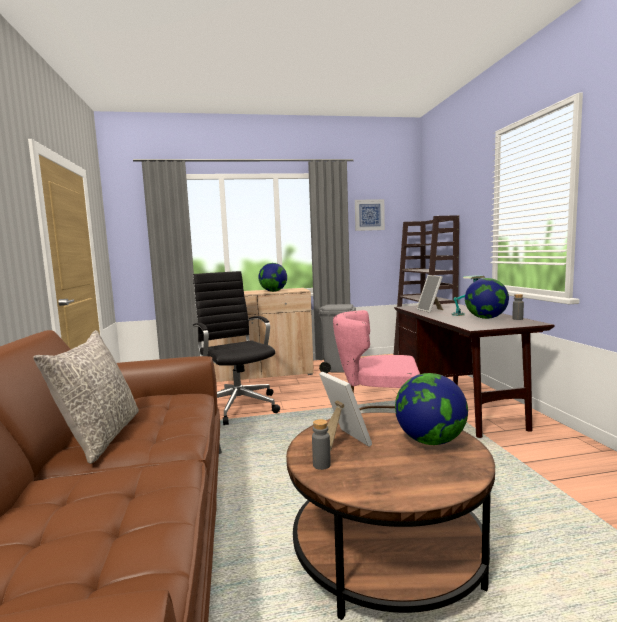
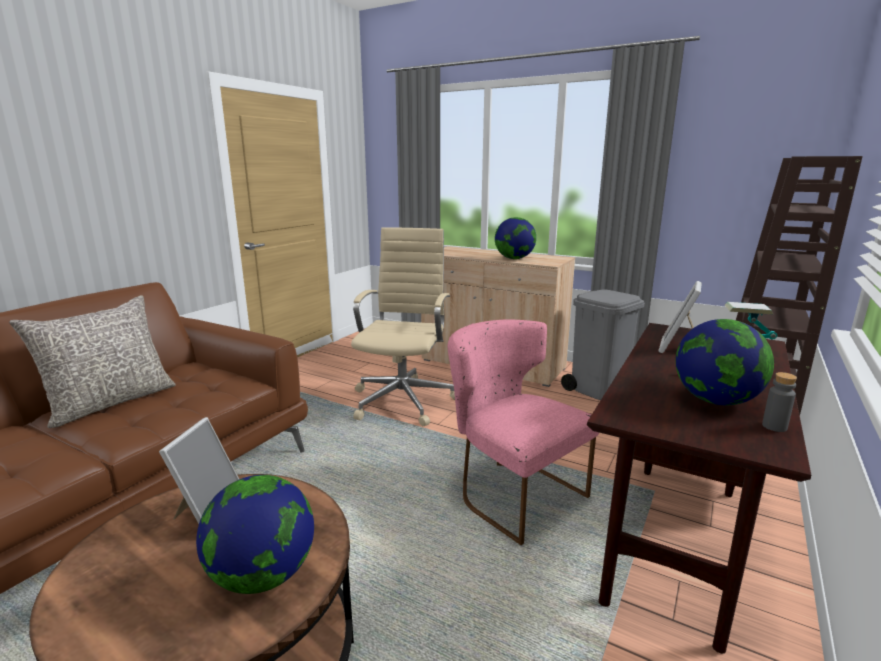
camera: 40 degrees right, 10 degrees up
black office chair [192,271,280,425] -> beige office chair [351,227,455,426]
grey bottle [312,419,331,470] -> none
picture [355,199,385,231] -> none

